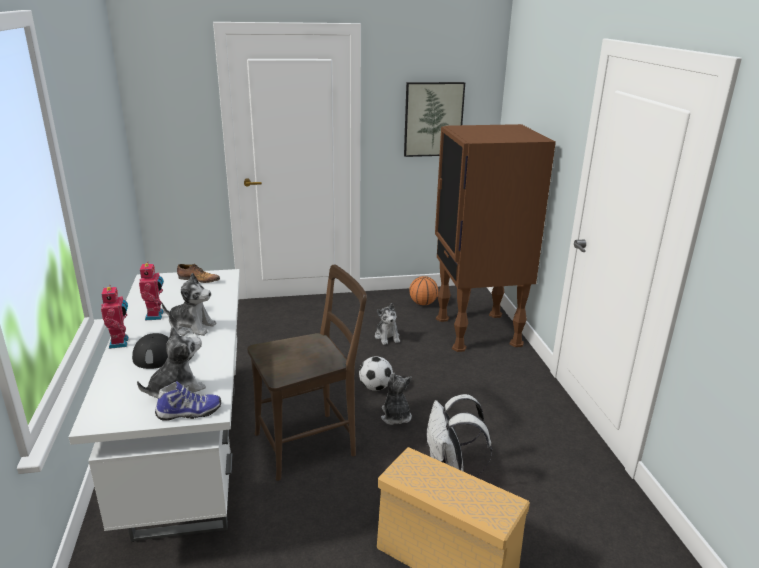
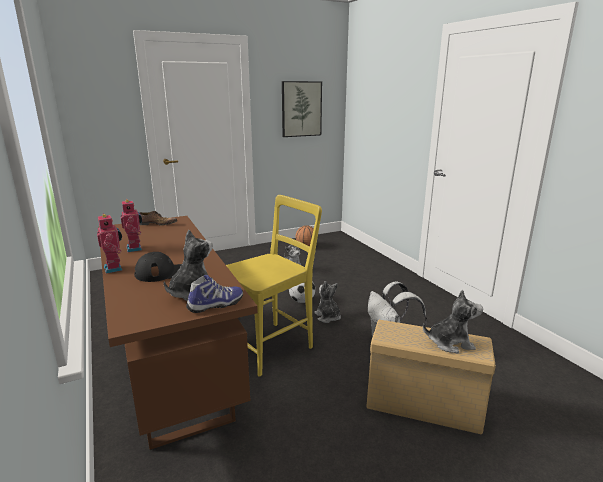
camera: 15 degrees left, 5 degrees down
white desk [69,269,240,542] -> brown desk [98,216,258,450]
plush toy [162,273,217,336] -> plush toy moved to [423,289,483,353]
brown chair [247,264,367,481] -> yellow chair [226,195,322,376]
brown cabinet [435,124,556,352] -> none

